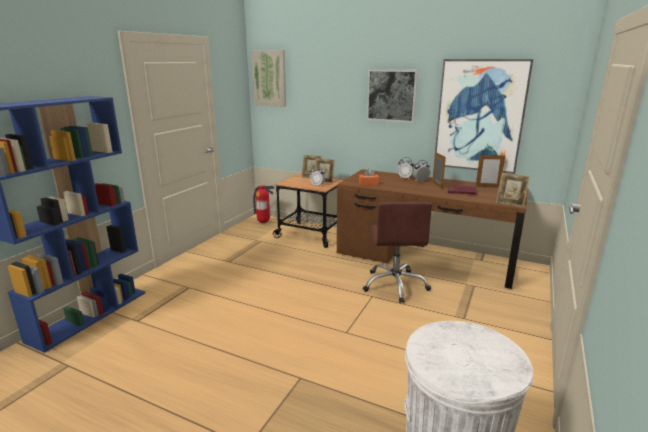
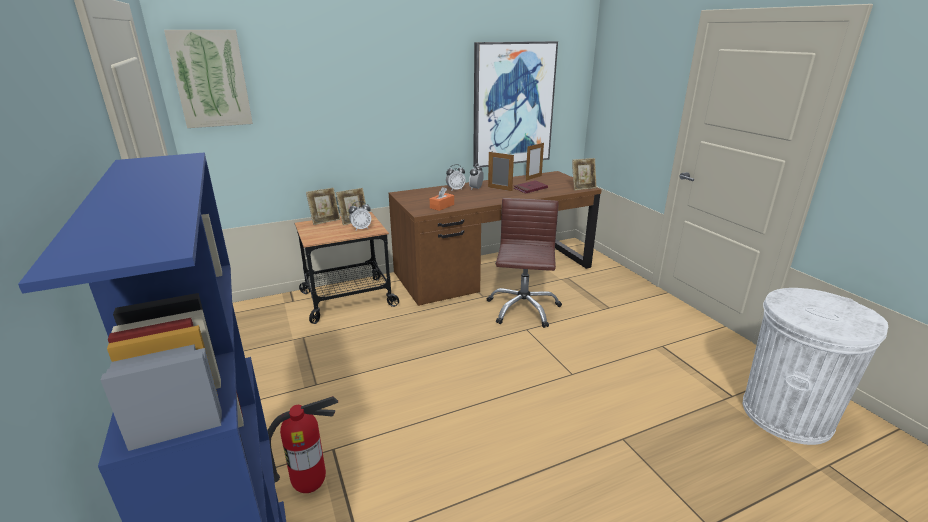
camera: 50 degrees left, 5 degrees up
fire extinguisher [253,185,275,223] -> fire extinguisher moved to [268,396,338,493]
brown office chair [363,202,432,303] -> brown office chair turned 120 degrees counterclockwise [487,198,562,328]
picture [366,69,418,123] -> none

